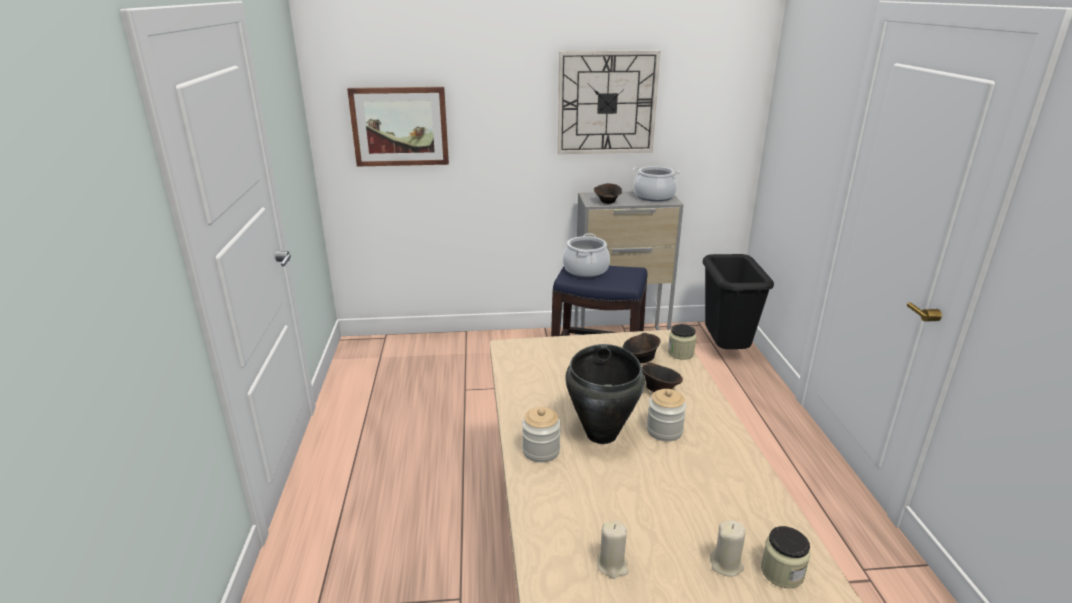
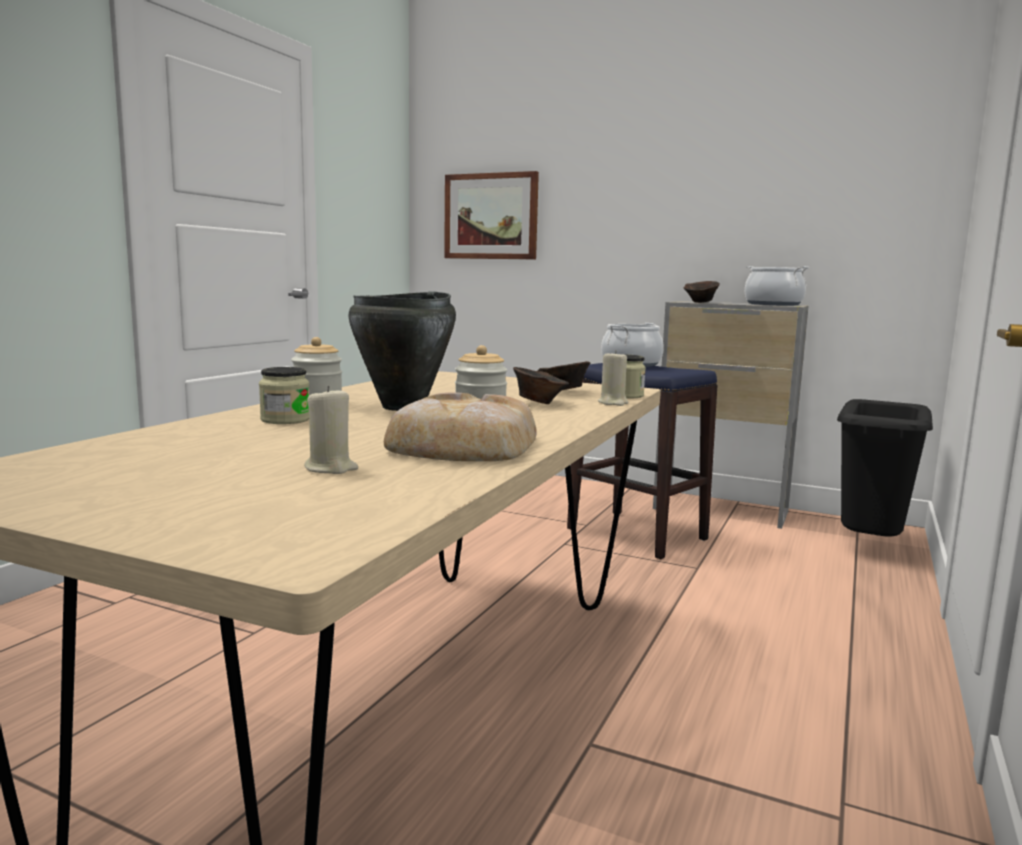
camera: 30 degrees right, 15 degrees down
wall clock [558,50,661,154] -> none
beige candle [597,521,628,579] -> beige candle moved to [598,350,629,406]
jar [761,526,810,588] -> jar moved to [259,367,309,424]
none -> bread [384,392,537,461]

